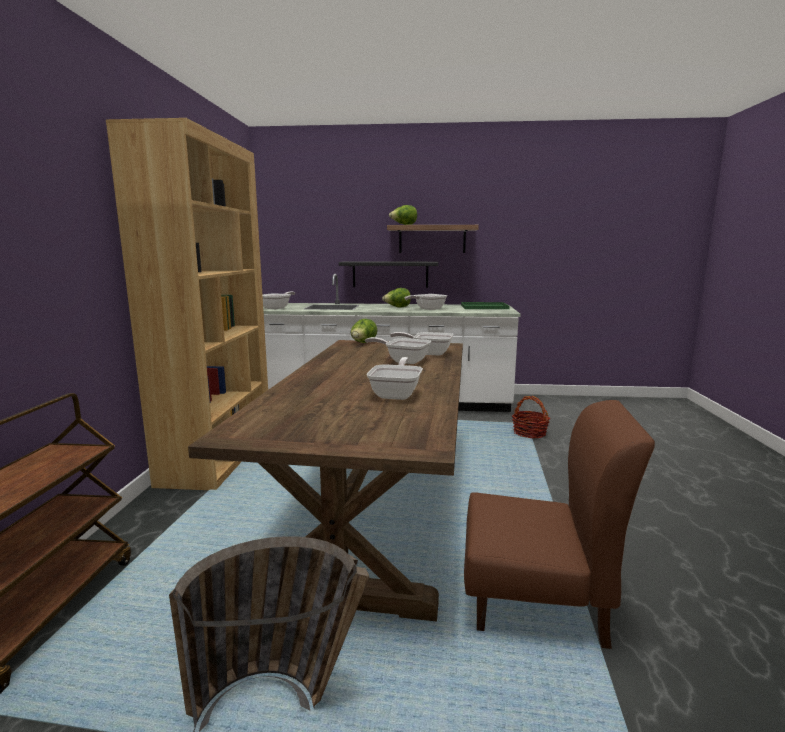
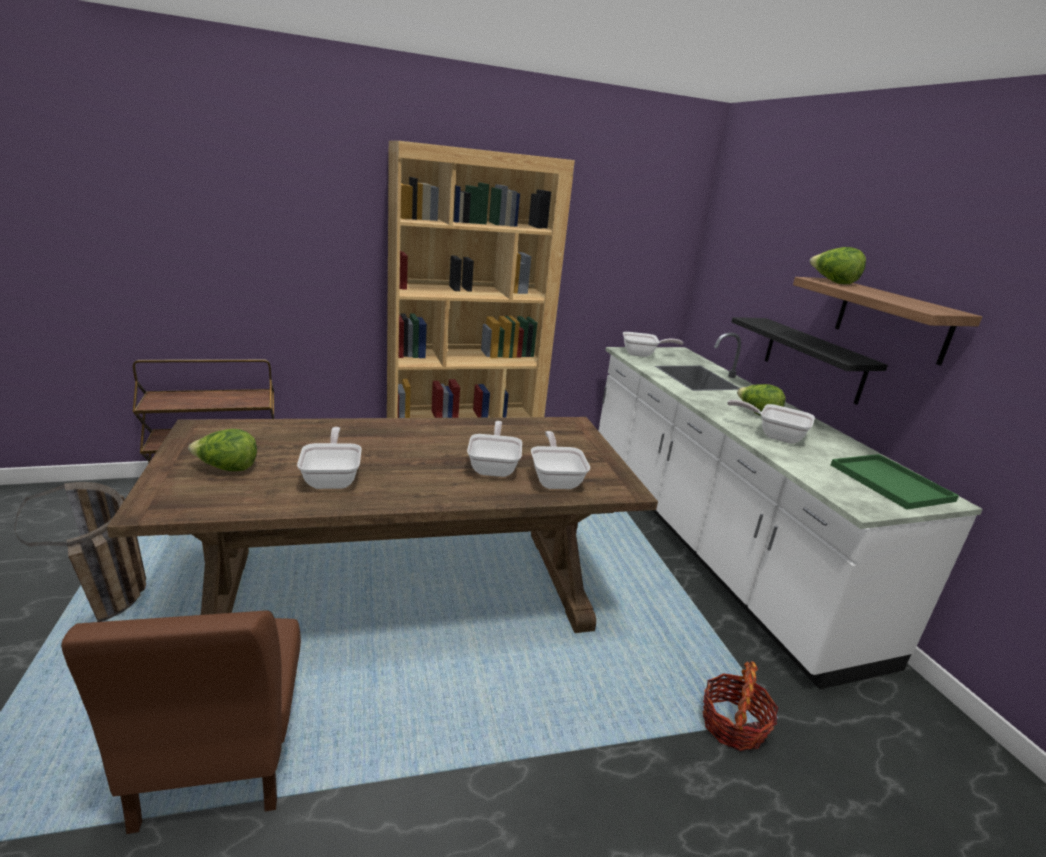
camera: 65 degrees right, 10 degrees up
lettuce [350,319,377,343] -> lettuce moved to [188,429,257,471]
frying pan [367,357,423,400] -> frying pan turned 90 degrees counterclockwise [297,427,362,489]

